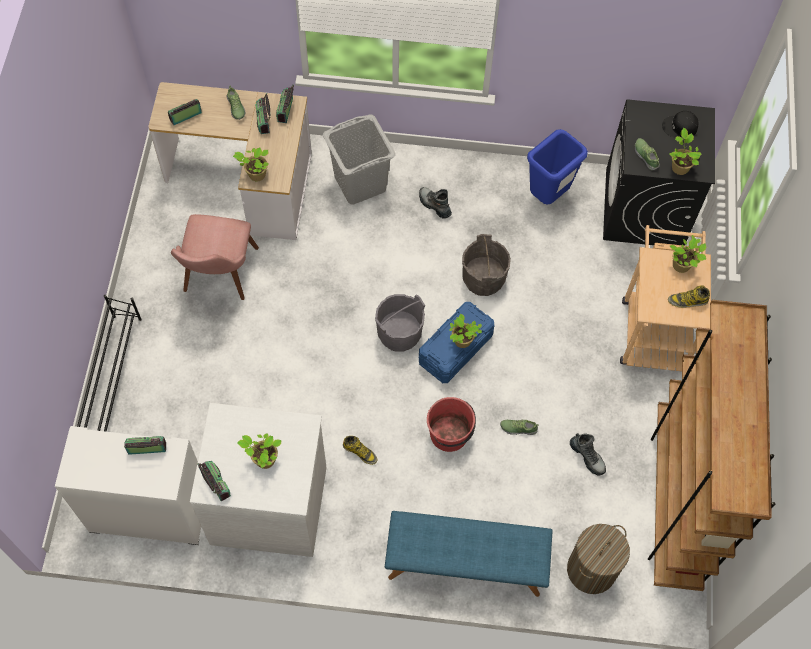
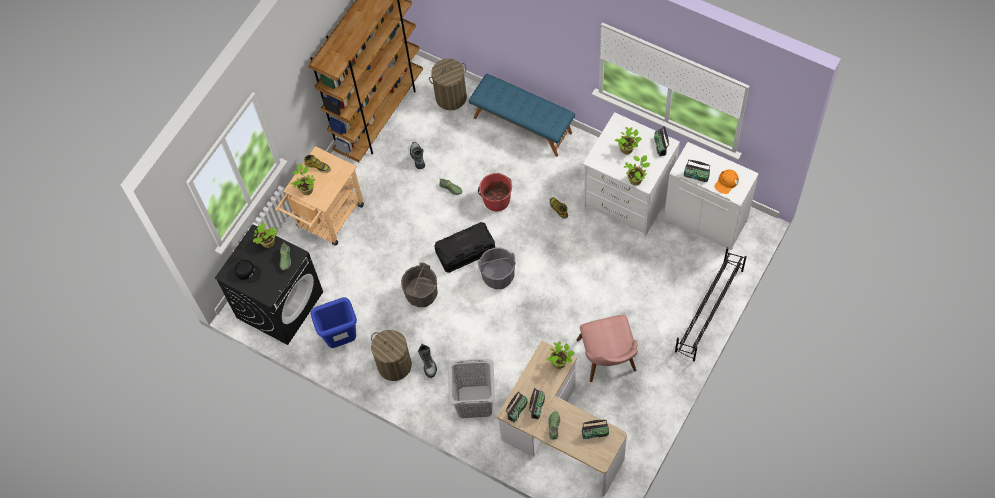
camera: 150 degrees left, 0 degrees up
pink chair [171,214,259,300] -> pink chair turned 135 degrees clockwise [577,315,638,382]
blue storage box [419,302,495,383] -> black storage box [435,222,495,273]
potted plant [449,314,482,348] -> potted plant moved to [624,155,650,185]
none -> laundry basket [371,330,412,381]
none -> orange cap [714,169,739,194]

